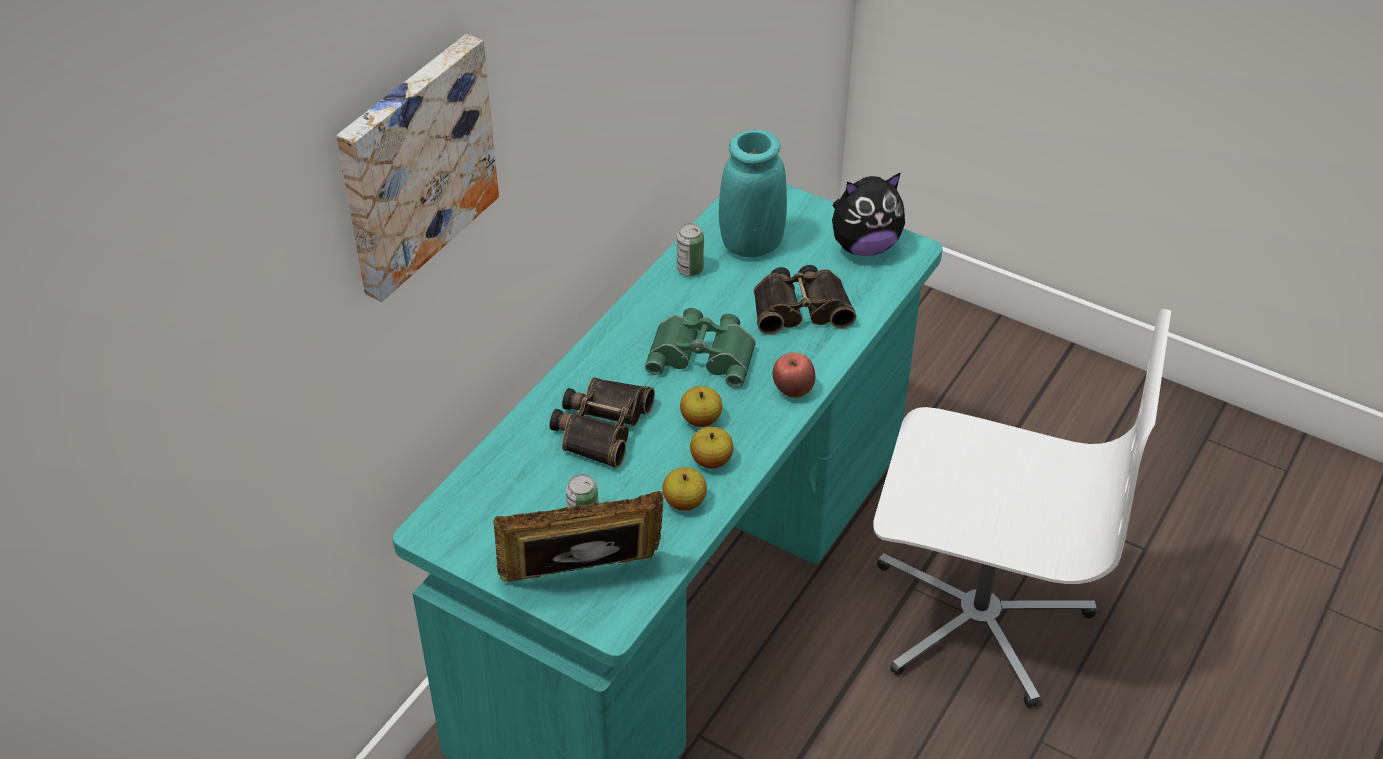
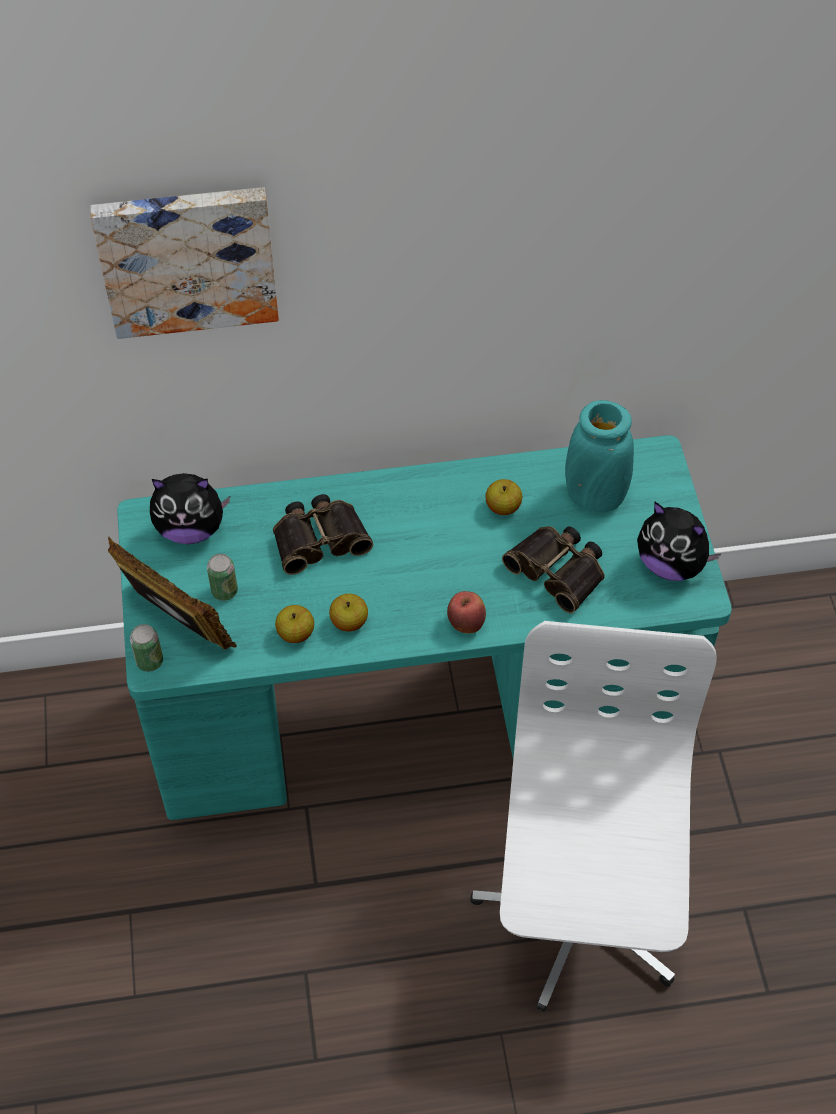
camera: 50 degrees right, 10 degrees up
green binoculars [645,308,756,388] -> none
can [677,223,704,276] -> can moved to [130,624,163,672]
apple [680,386,722,427] -> apple moved to [486,479,522,515]
white office chair [873,309,1171,708] -> white office chair turned 150 degrees counterclockwise [470,621,716,1012]
none -> plush toy [150,473,231,544]

